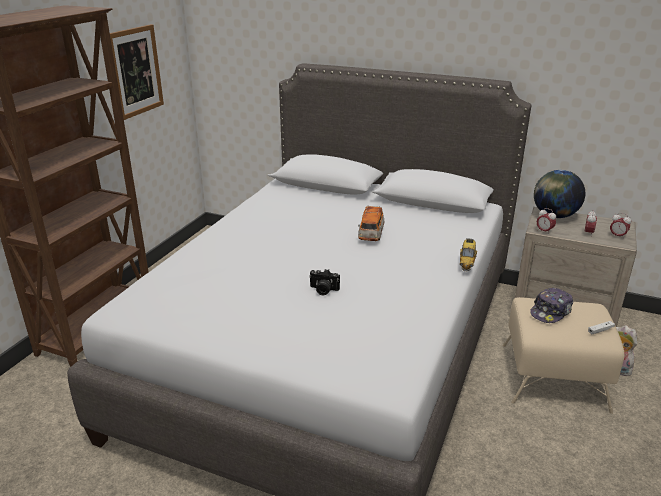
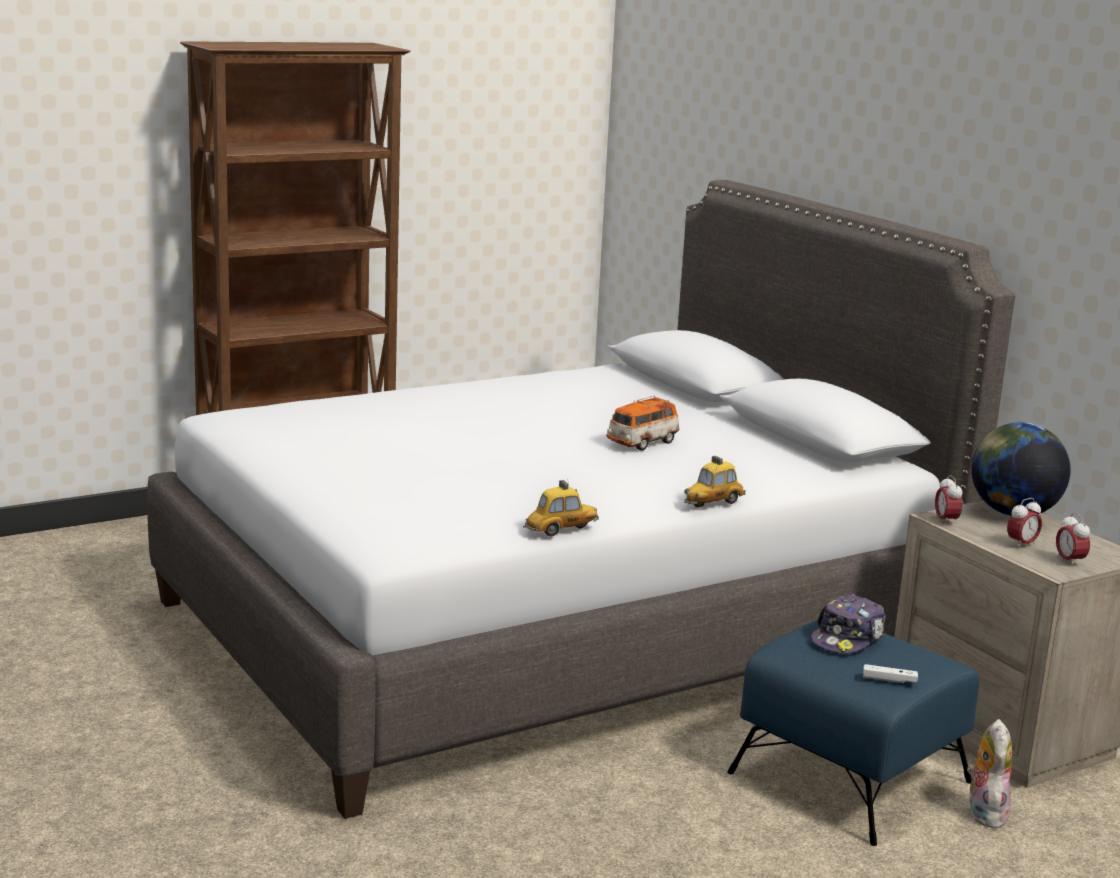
camera: 35 degrees right, 10 degrees down
picture [110,24,164,120] -> none
camera [309,269,340,295] -> none
beige ottoman [502,297,624,414] -> blue ottoman [727,621,979,846]
cap [530,288,573,323] -> cap turned 45 degrees counterclockwise [811,594,886,654]
none -> toy car [523,480,599,536]

